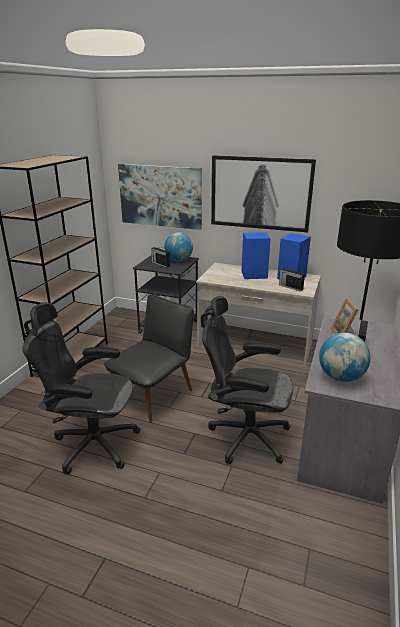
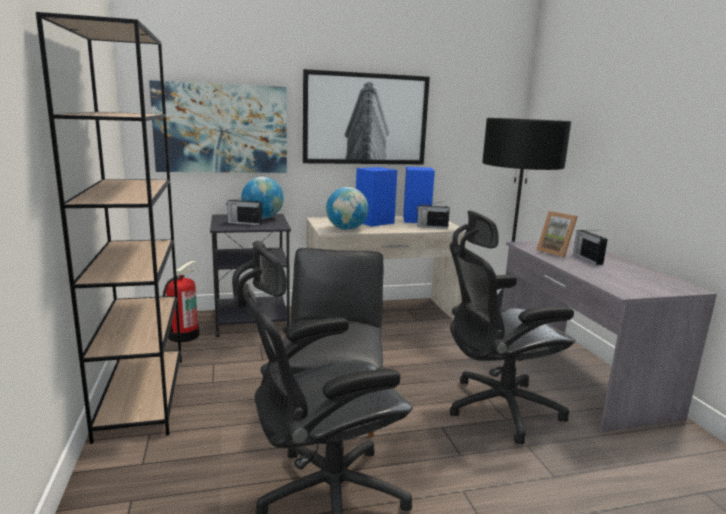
camera: 35 degrees left, 10 degrees down
globe [319,333,371,382] -> globe moved to [326,187,369,230]
none -> fire extinguisher [163,261,199,342]

